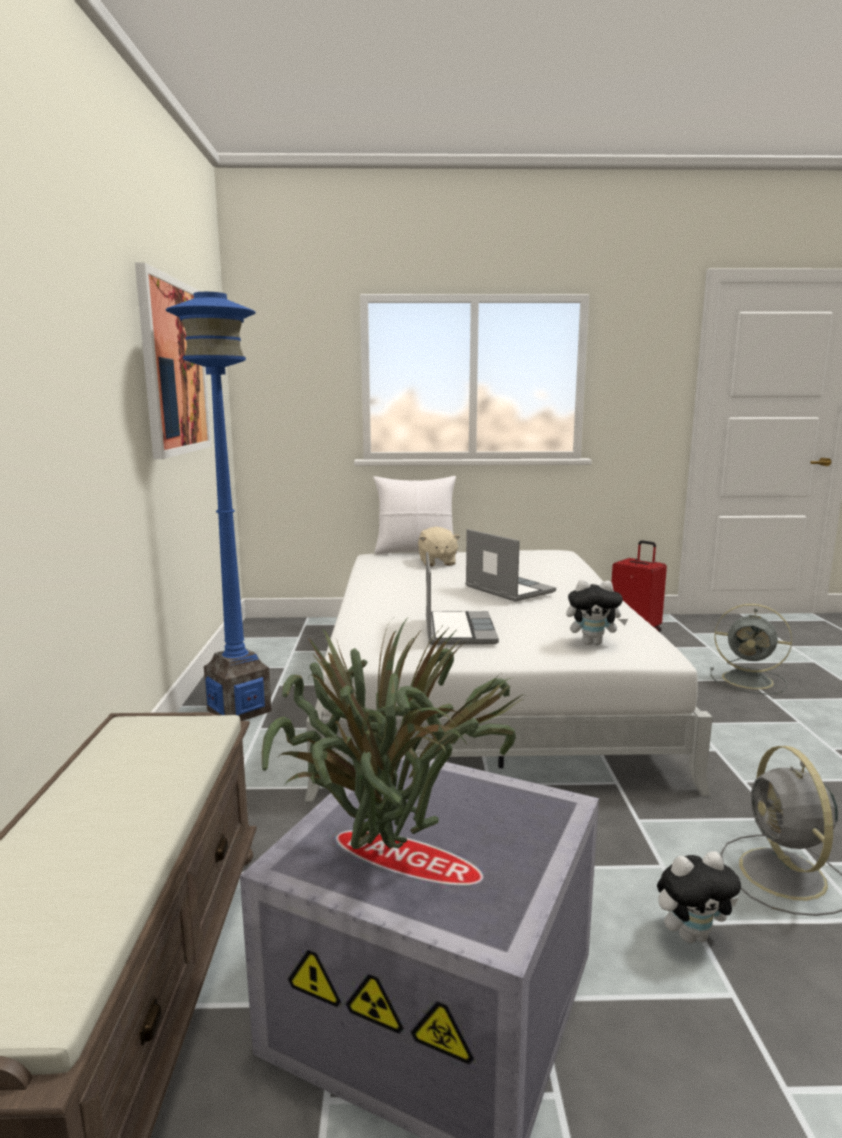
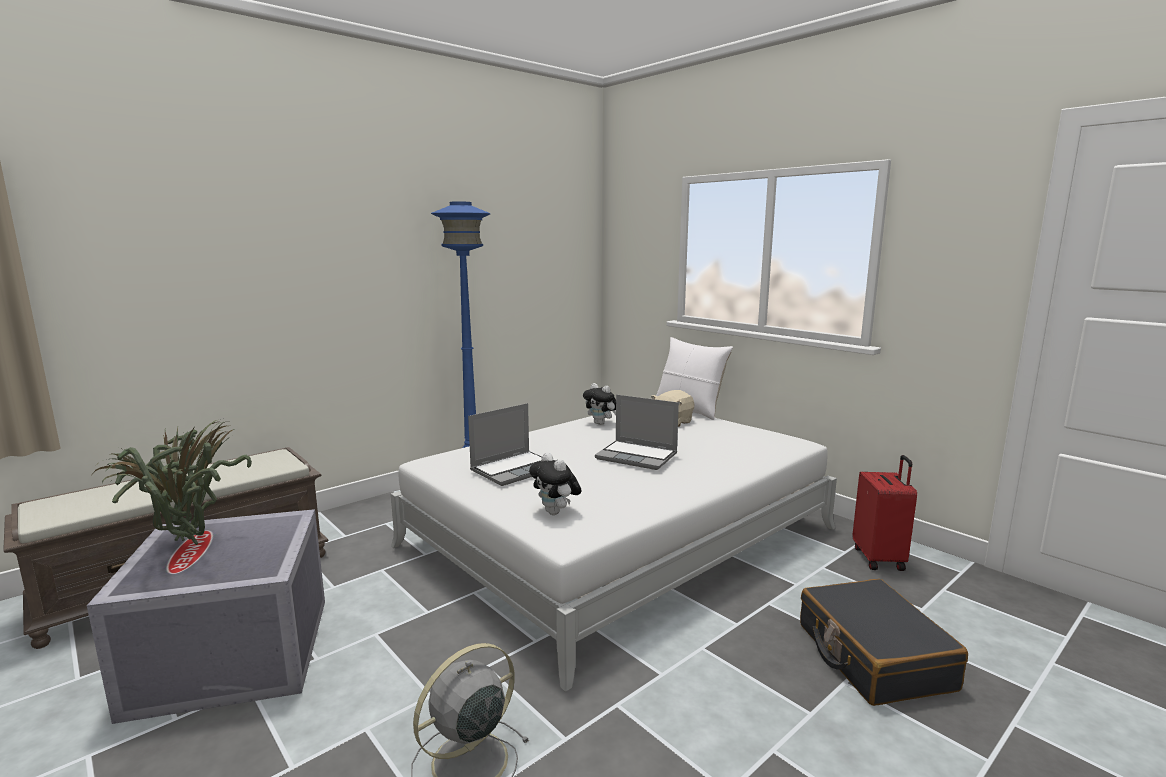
camera: 50 degrees right, 0 degrees up
picture [135,262,212,459] -> none
laptop [465,529,556,602] -> laptop turned 105 degrees clockwise [595,395,679,470]
plush toy [657,851,741,943] -> plush toy moved to [583,383,616,425]
grey fan [710,604,792,695] -> black suitcase [800,579,968,706]

